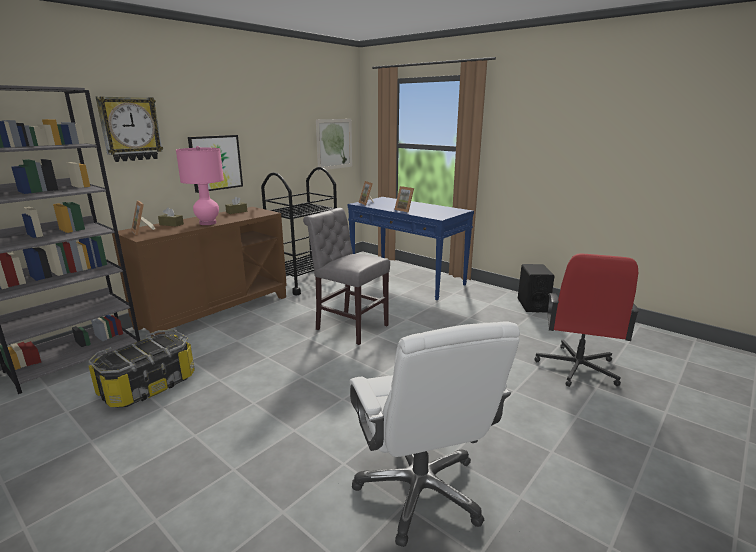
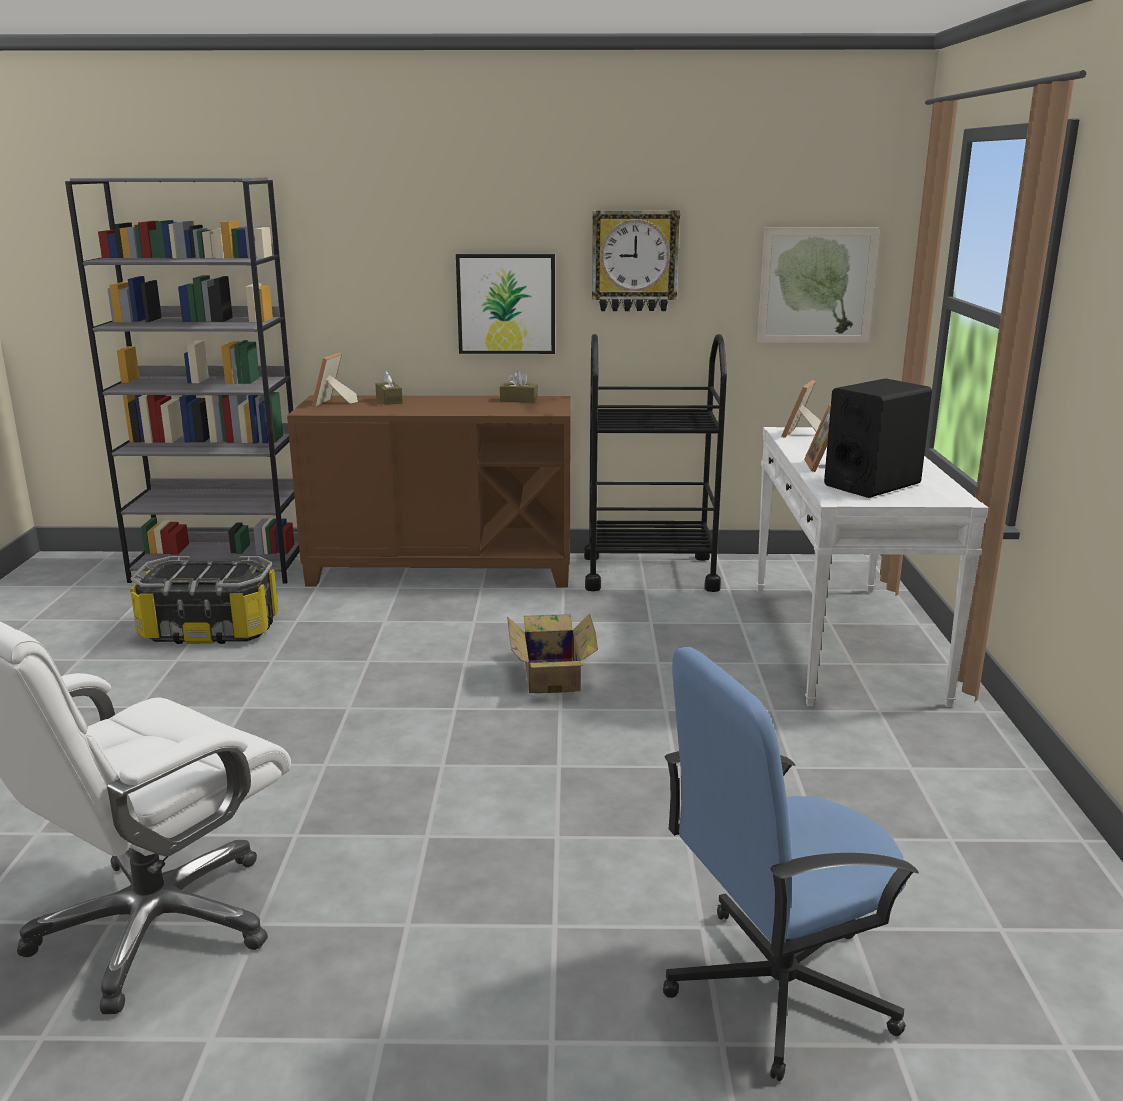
camera: 50 degrees right, 0 degrees up
wall clock [96,96,163,162] -> wall clock moved to [592,210,680,311]
pink table lamp [176,146,224,225] -> none
grey chair [303,208,390,345] -> cardboard box [507,614,598,693]
blue console table [348,197,474,300] -> white console table [756,427,988,707]
black speaker [518,264,555,313] -> black speaker moved to [824,378,932,498]
red office chair [534,254,640,387] -> blue office chair [663,647,919,1081]

